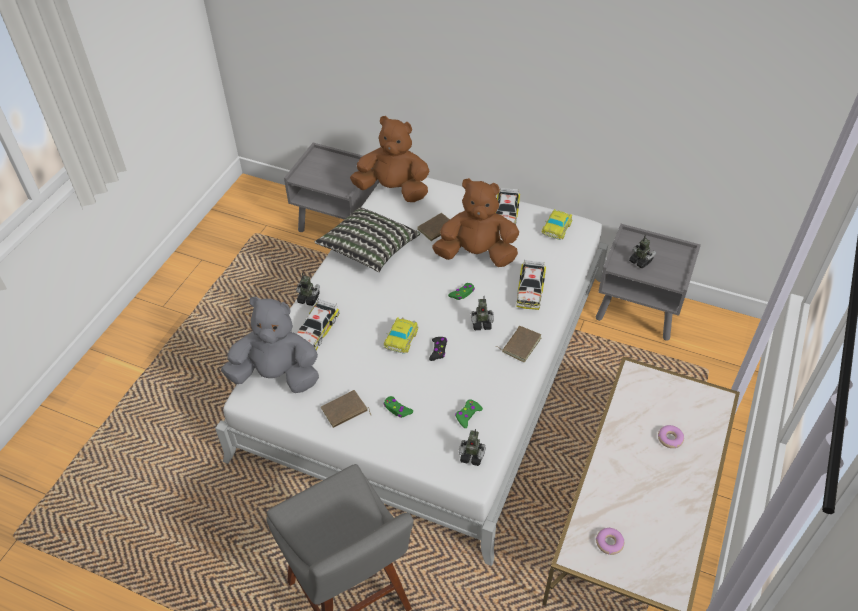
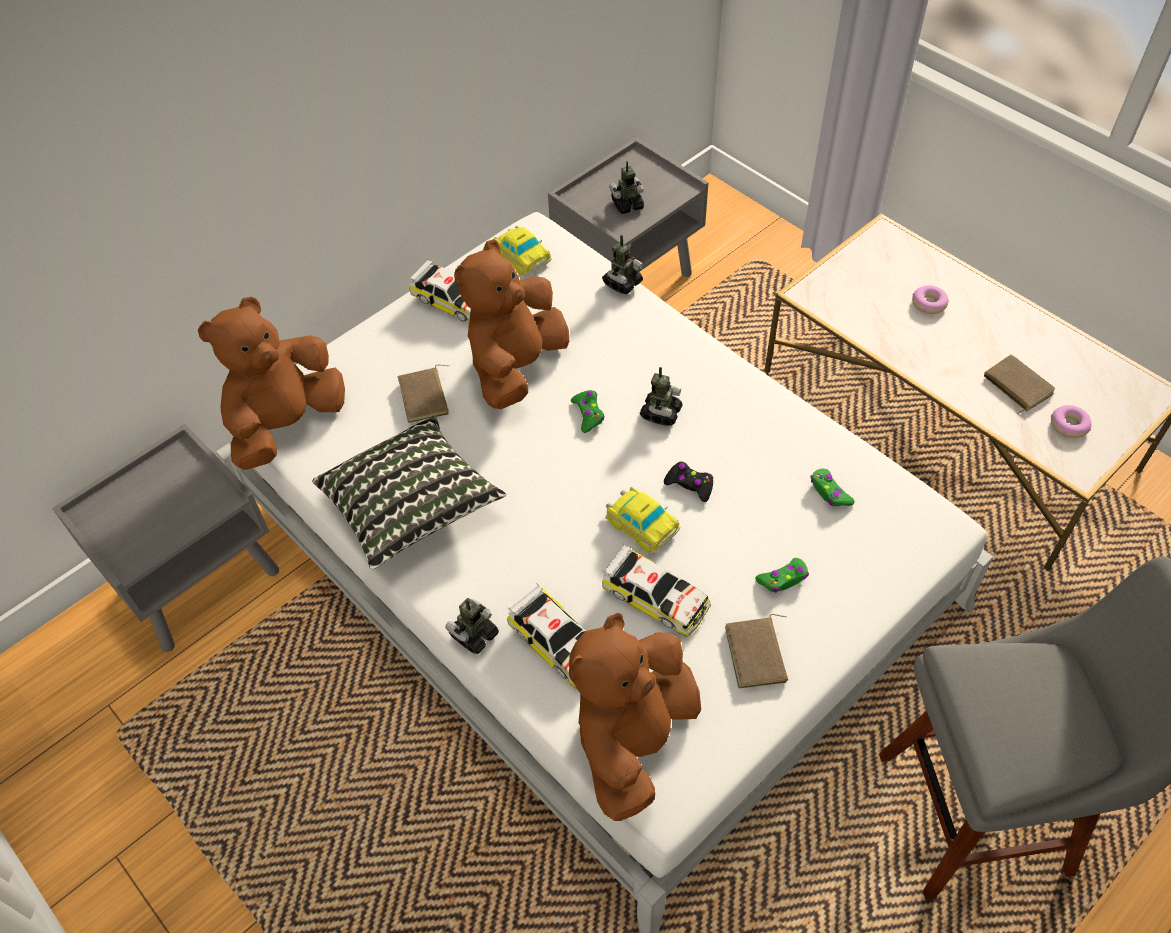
camera: 65 degrees left, 5 degrees up
grey plush toy [221,297,319,393] -> brown plush toy [569,613,701,821]
toy robot [459,429,486,466] -> toy robot moved to [602,235,643,294]
brown book [495,326,541,362] -> brown book moved to [984,355,1056,414]
toy car [516,260,546,310] -> toy car moved to [602,543,711,637]

